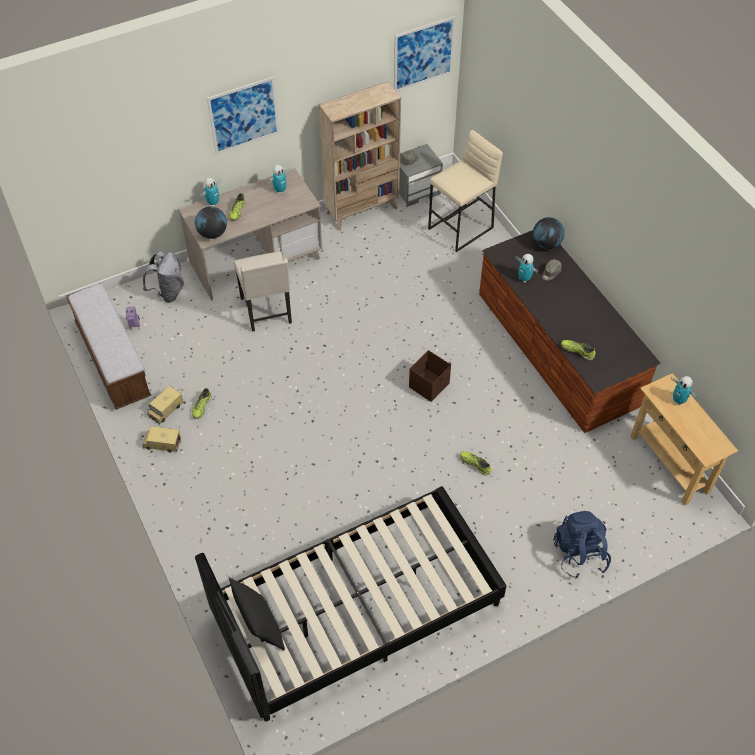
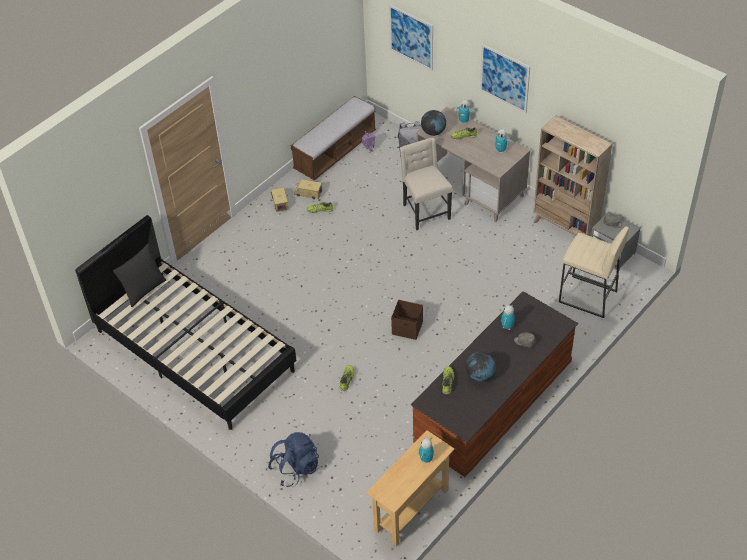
camera: 70 degrees right, 5 degrees down
beige chair [234,251,292,332] -> beige chair turned 105 degrees clockwise [400,137,453,230]
picture [394,16,456,92] -> picture moved to [389,4,433,71]
globe [533,217,565,249] -> globe moved to [466,352,496,382]

